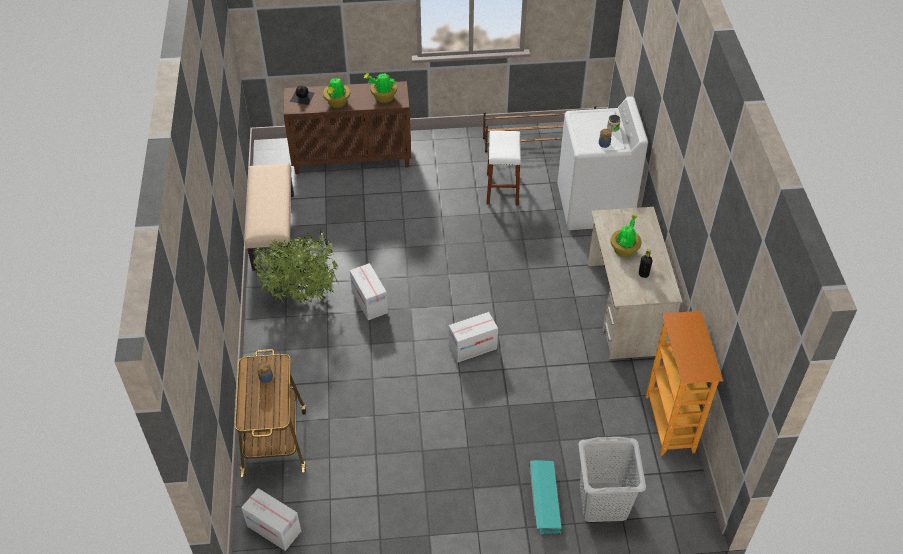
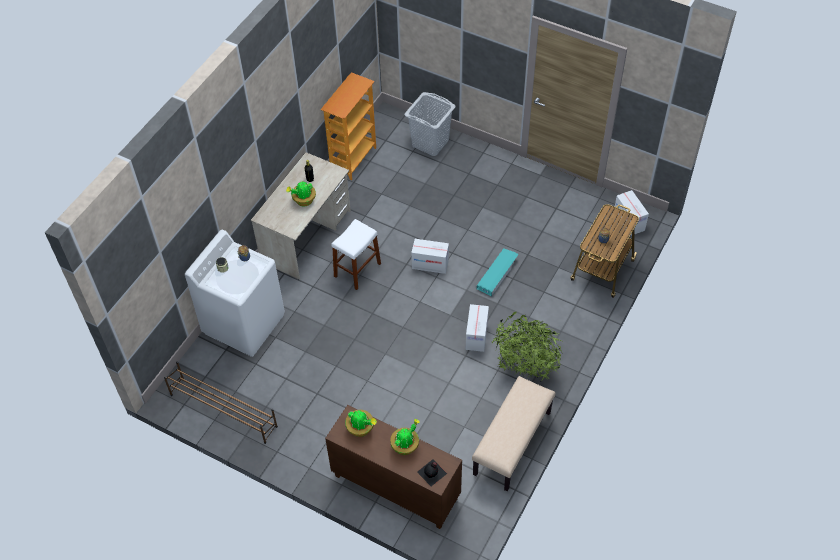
camera: 145 degrees left, 5 degrees up
white stool [486,131,521,205] -> white stool moved to [331,219,381,290]
turquoise storage box [529,460,561,534] -> turquoise storage box moved to [477,248,519,297]

